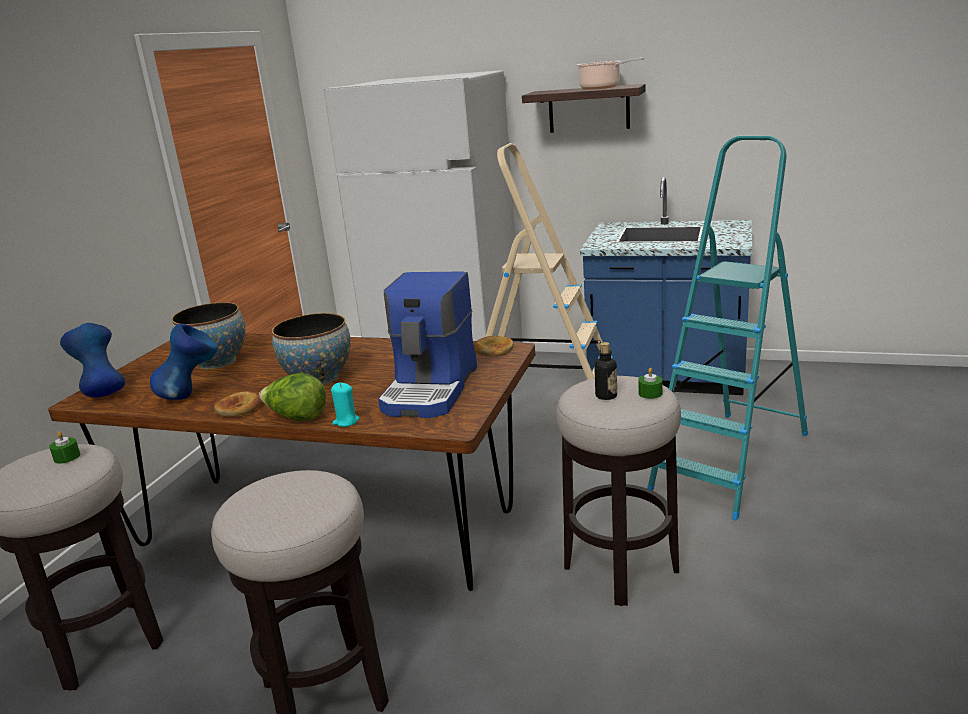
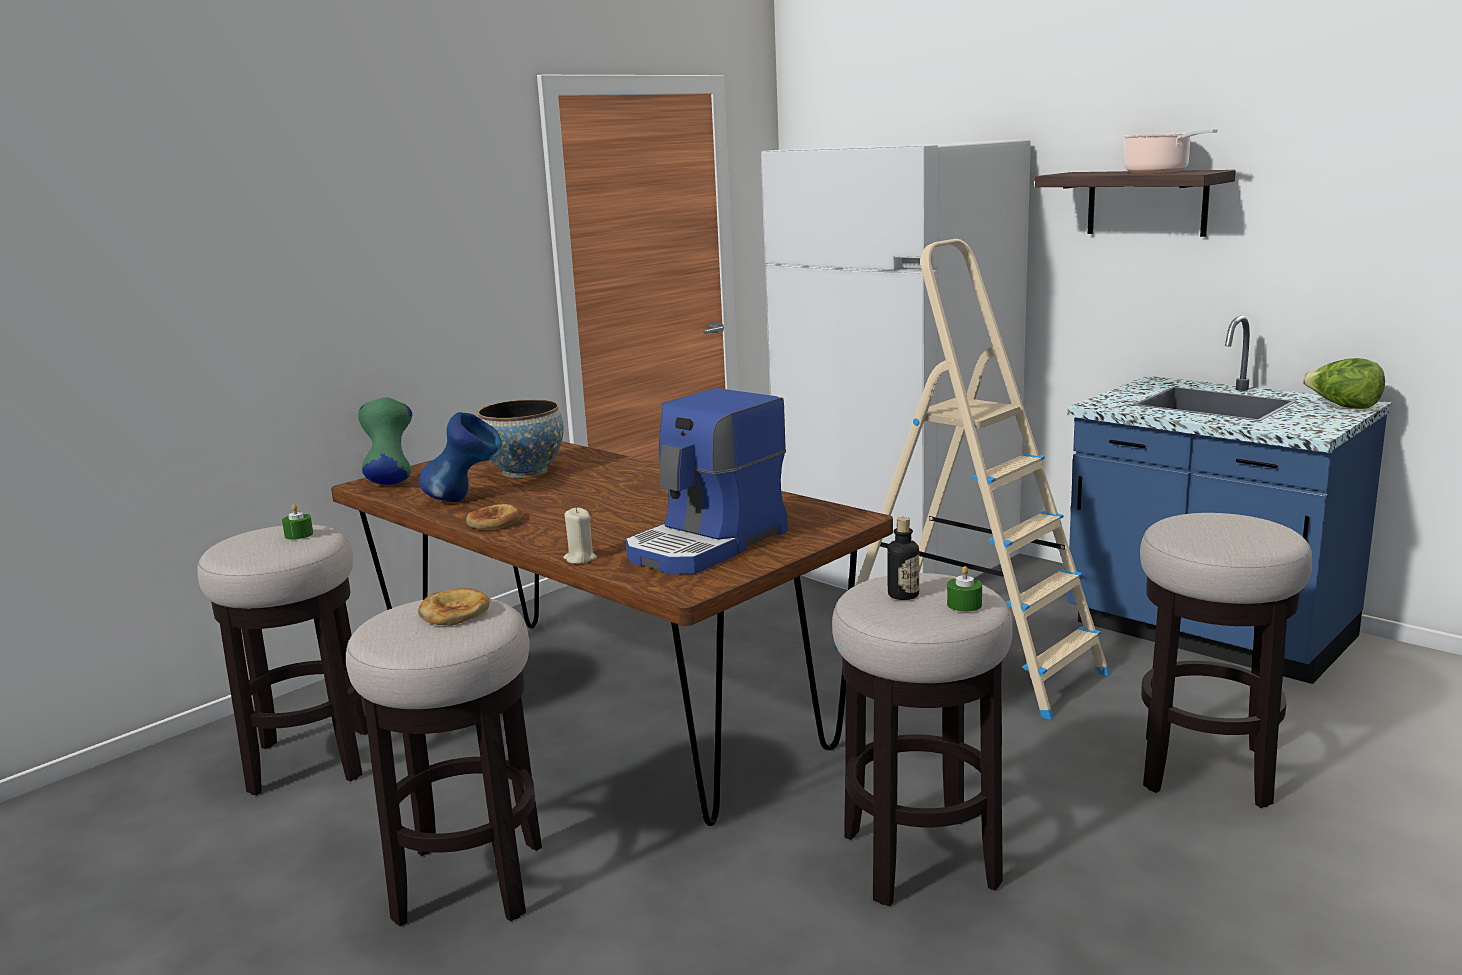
camera: 25 degrees right, 5 degrees down
blue vase [60,323,125,398] -> green vase [358,397,412,485]
lettuce [259,373,326,421] -> lettuce moved to [1303,358,1385,409]
bowl [272,313,350,385] -> none
turquoise candle [331,383,360,427] -> beige candle [563,508,597,564]
bread [473,336,513,356] -> bread moved to [418,588,490,626]
turquoise step ladder [647,136,808,520] -> stool [1140,513,1312,808]

